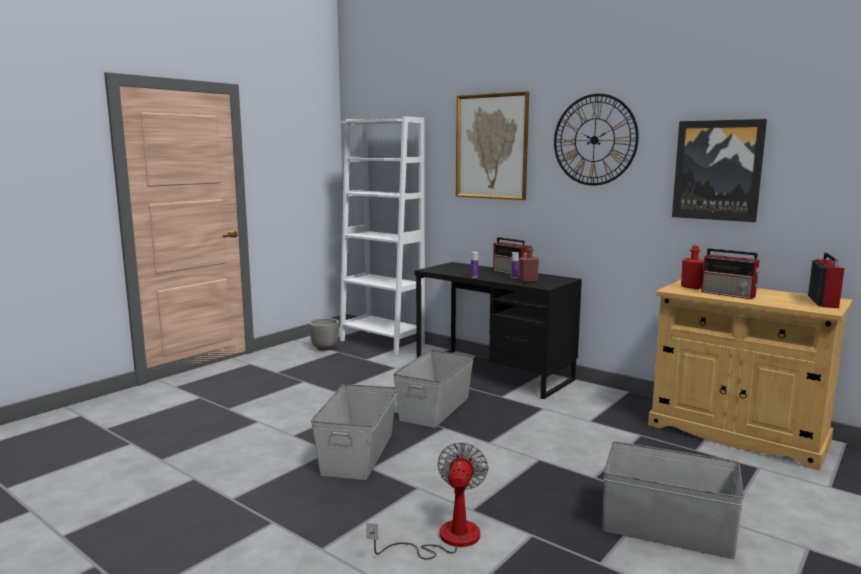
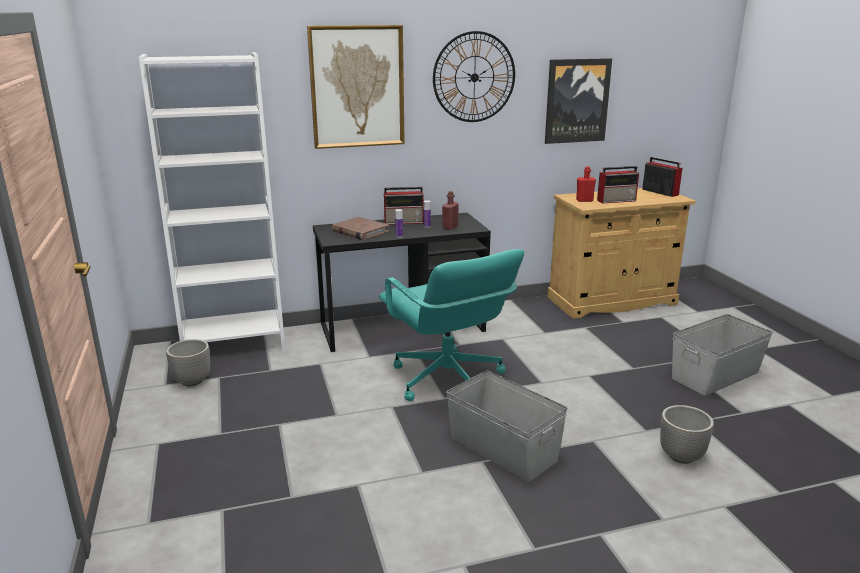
camera: 55 degrees left, 10 degrees up
fan [366,442,488,560] -> planter [660,405,714,464]
grey storage box [393,350,474,428] -> turquoise office chair [379,249,524,401]
none -> brown book [332,217,389,240]

